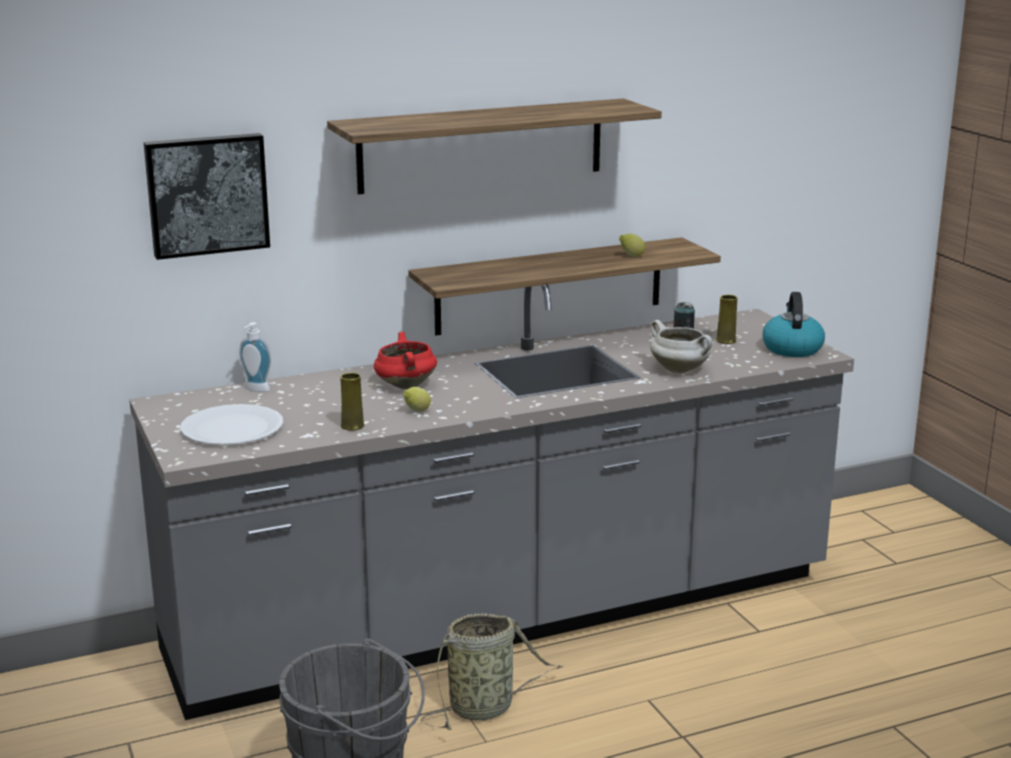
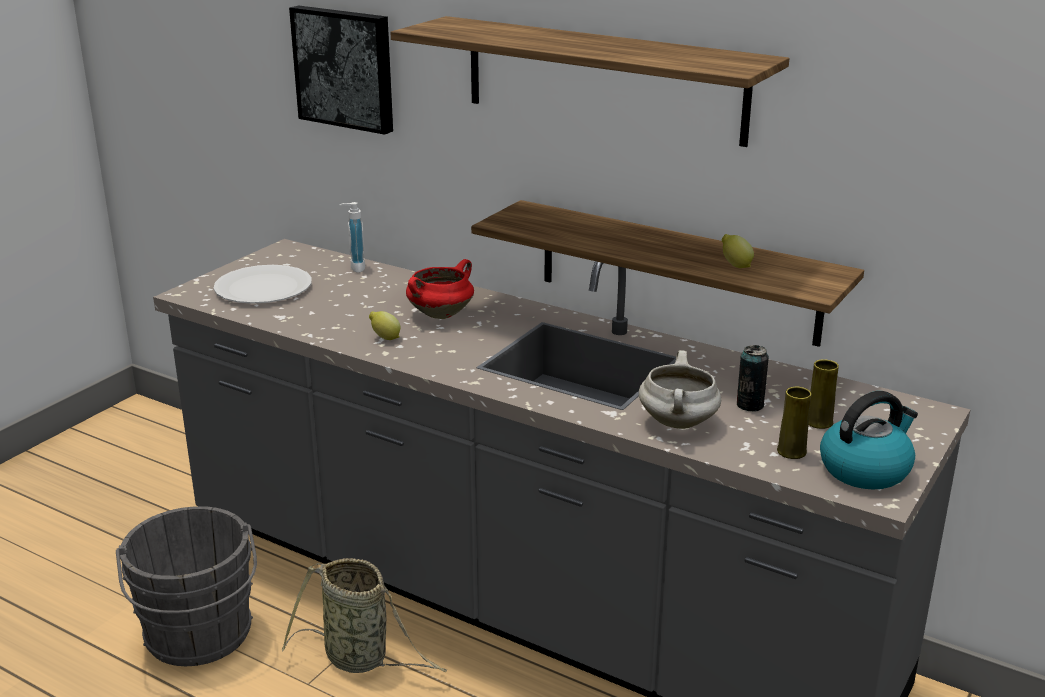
camera: 55 degrees right, 5 degrees up
yellow vase [340,372,364,431] -> yellow vase moved to [777,387,811,459]

